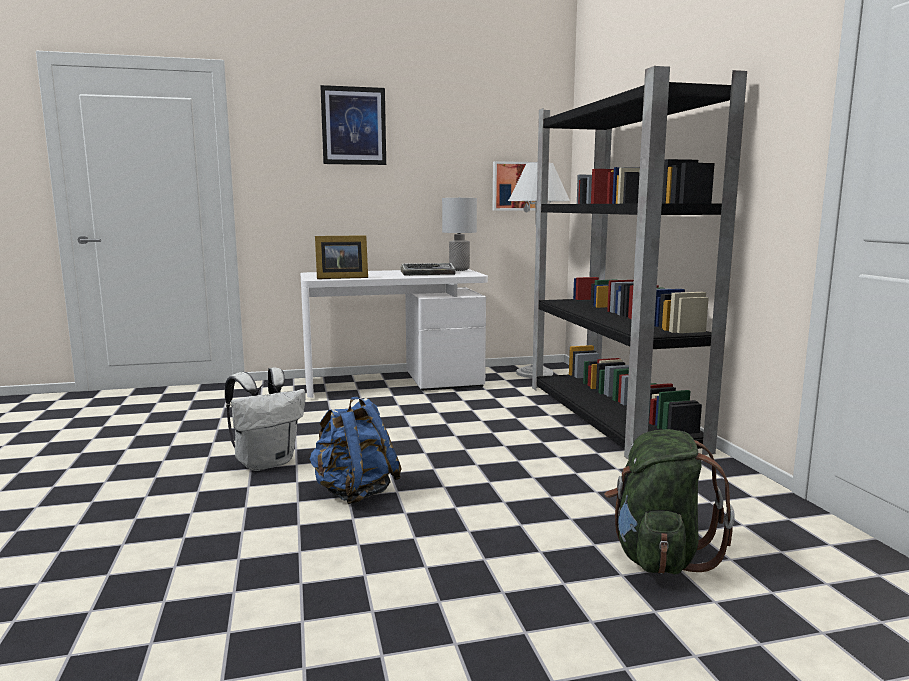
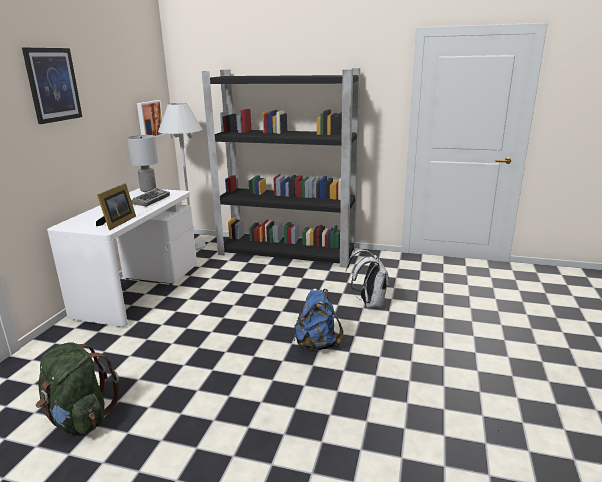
camera: 60 degrees left, 10 degrees up
white backpack [225,367,305,471] -> white backpack moved to [346,250,389,308]
green backpack [604,429,735,574] -> green backpack moved to [36,342,120,435]

